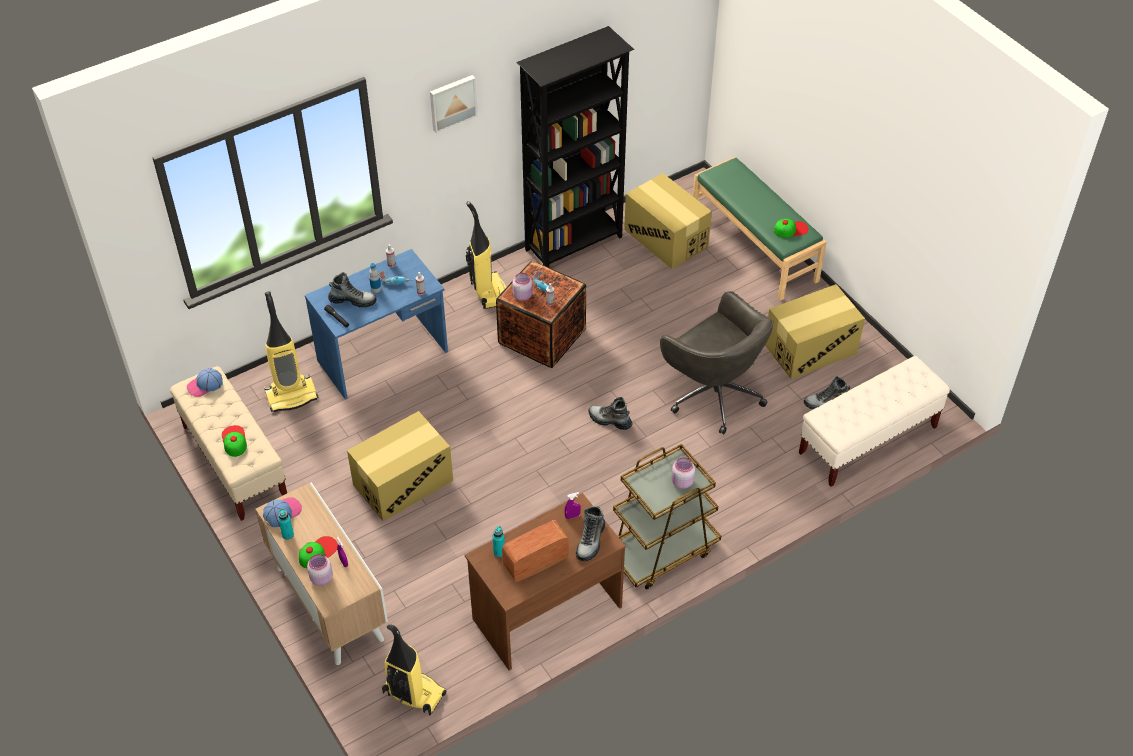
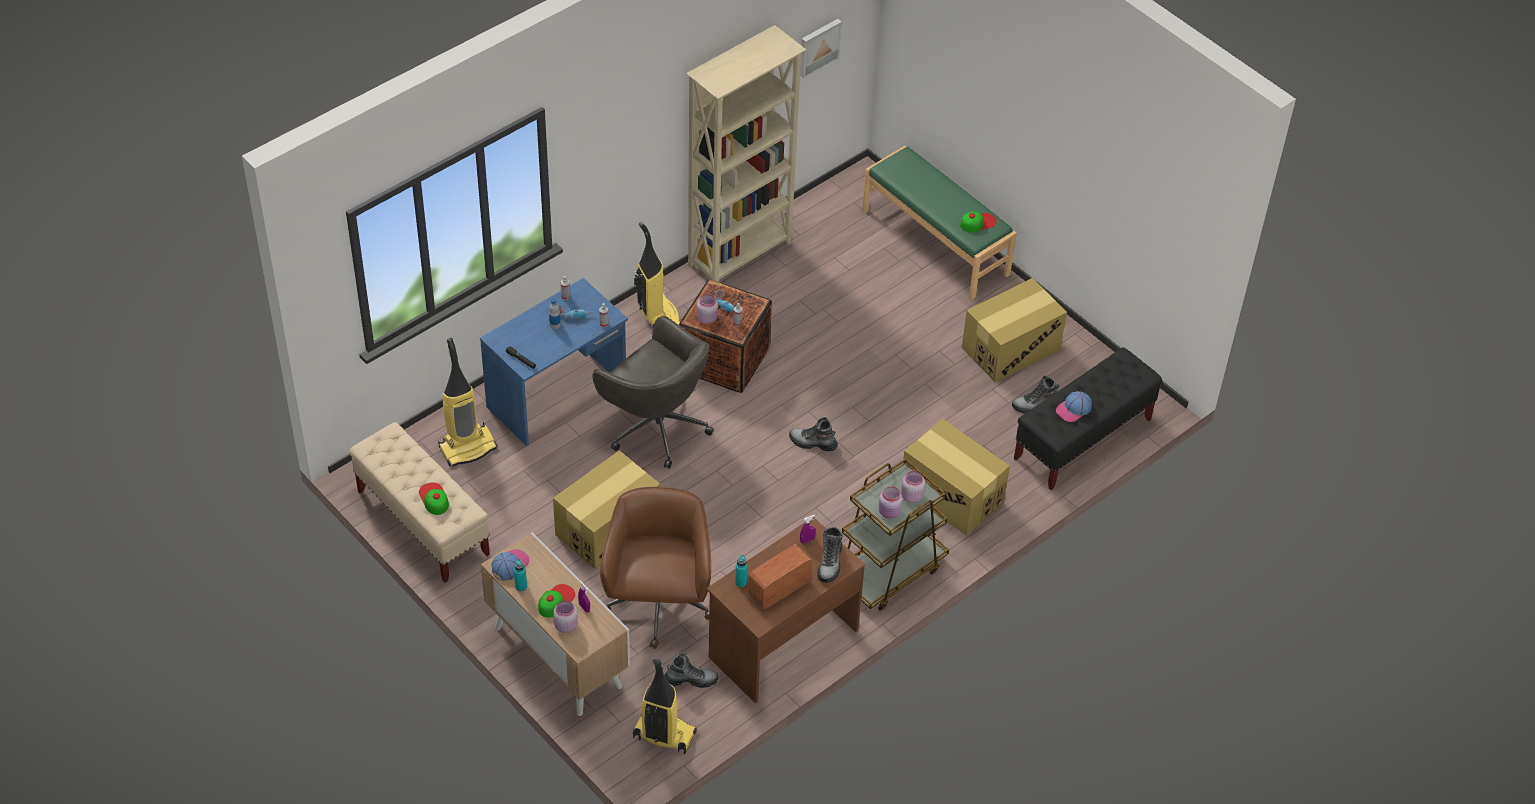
camera: 10 degrees left, 0 degrees up
cap [186,368,223,397] -> cap moved to [1056,391,1092,422]
boot [328,272,376,307] -> boot moved to [664,653,718,688]
picture [430,75,478,133] -> picture moved to [800,19,842,79]
black bookcase [516,26,634,267] -> beige bookcase [686,25,806,282]
cardboard box [624,173,712,269] -> cardboard box moved to [903,419,1010,536]
grey office chair [660,291,774,435] -> grey office chair moved to [592,316,714,469]
beige bench [799,356,950,487] -> black bench [1014,347,1162,490]
none -> brown office chair [600,487,711,649]
none -> pink jar [878,486,902,518]

